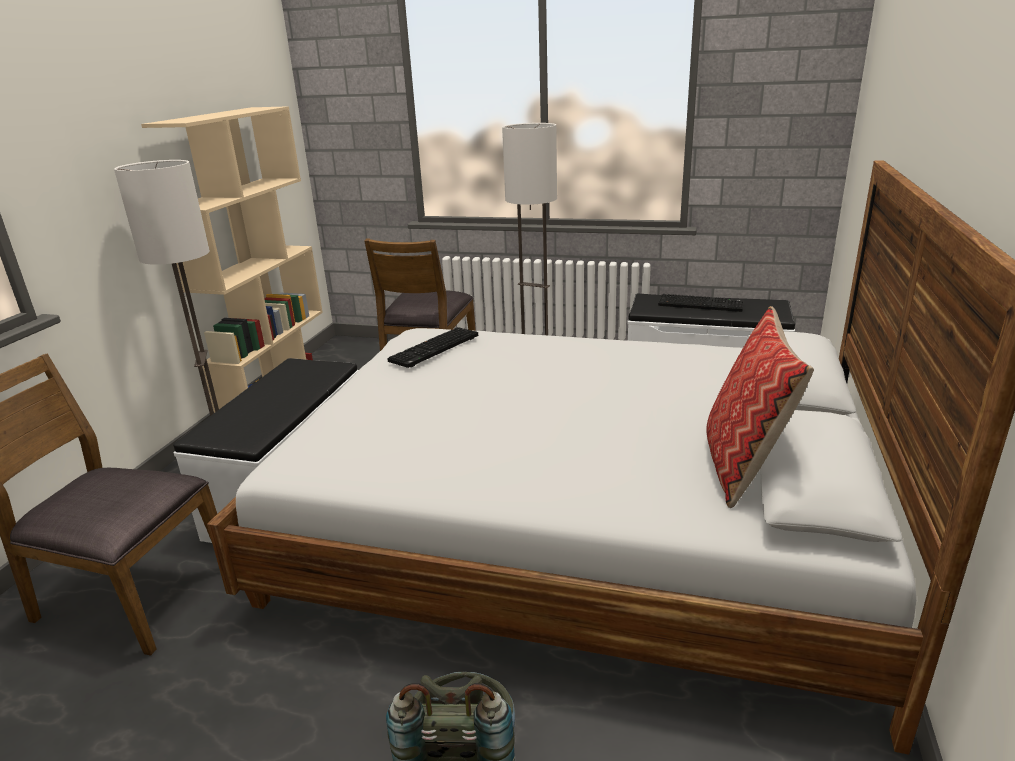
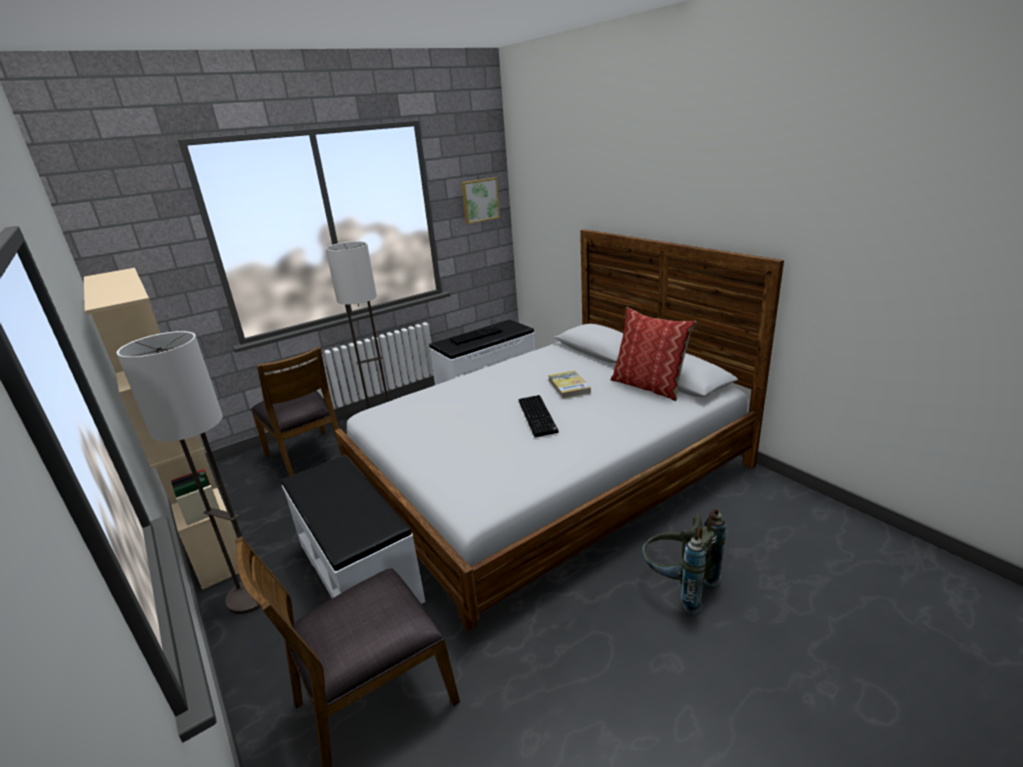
camera: 50 degrees left, 0 degrees up
keyboard [387,327,479,368] -> keyboard moved to [519,395,559,437]
none -> picture [461,178,500,224]
none -> book [548,370,591,399]

